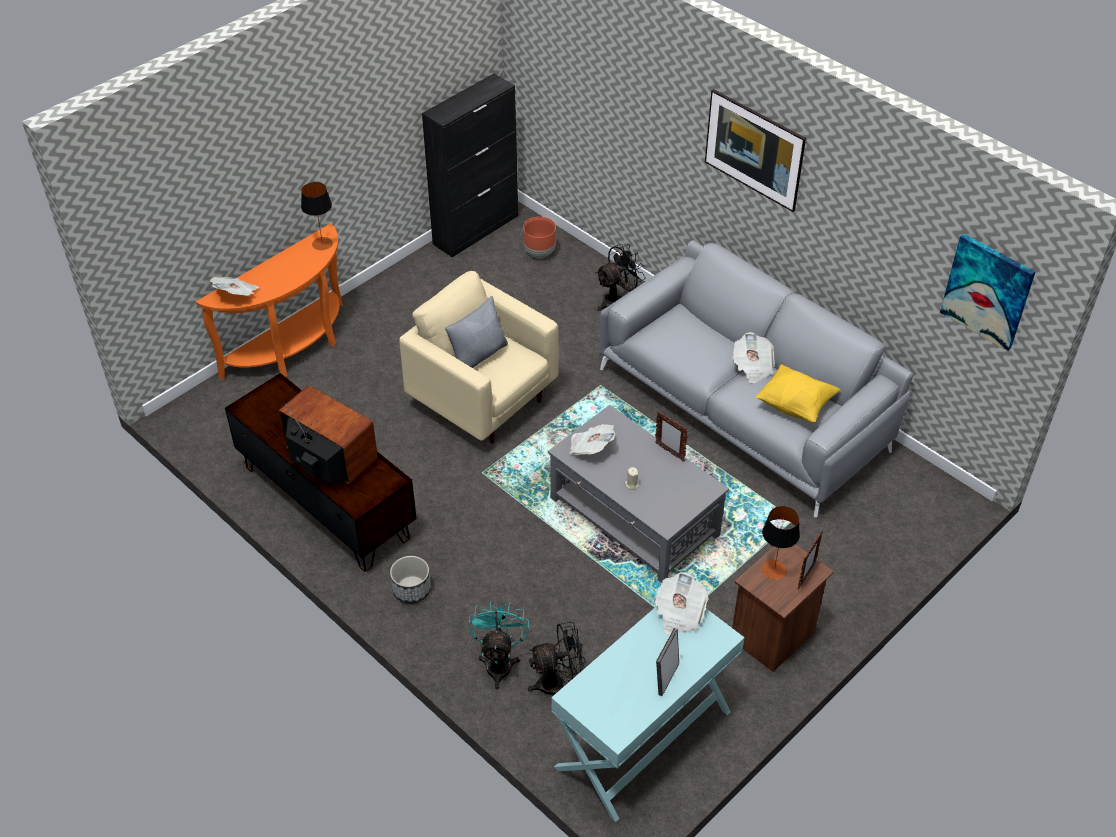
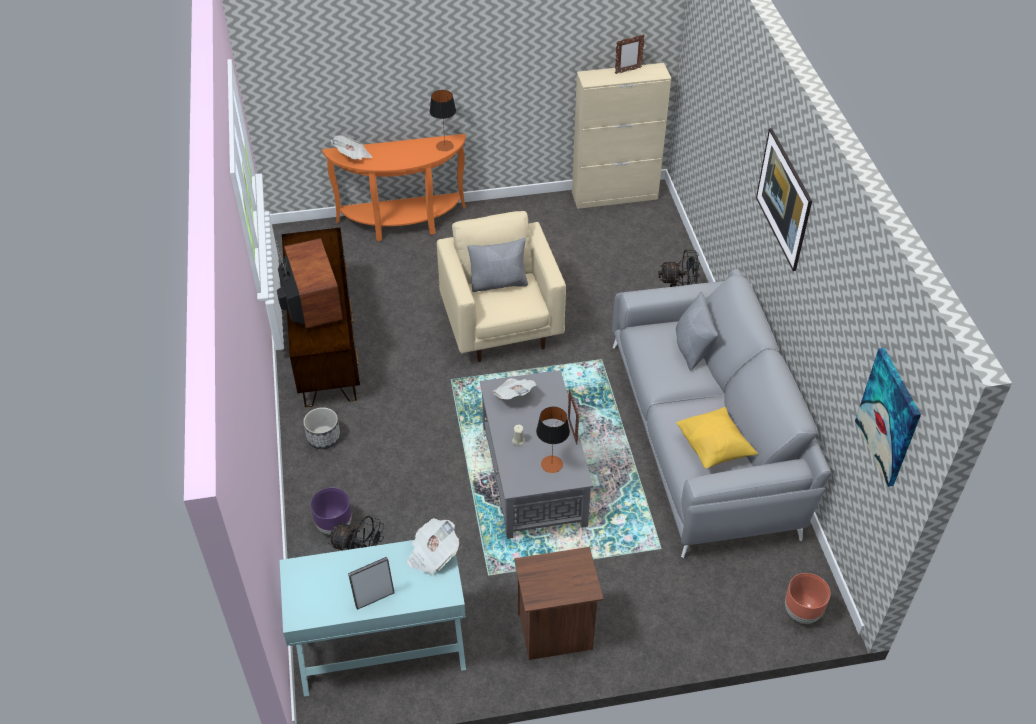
camera: 35 degrees right, 0 degrees up
black cabinet [422,74,518,257] -> beige cabinet [572,63,671,209]
turquoise fan [468,601,529,689] -> purple planter [310,488,352,535]
brown planter [523,217,556,258] -> brown planter moved to [785,573,831,624]
newspaper [733,332,775,383] -> none
table lamp [762,506,800,580] -> table lamp moved to [536,407,570,473]
picture frame [798,531,823,590] -> picture frame moved to [615,34,645,74]
none -> grey pillow [676,291,718,371]

